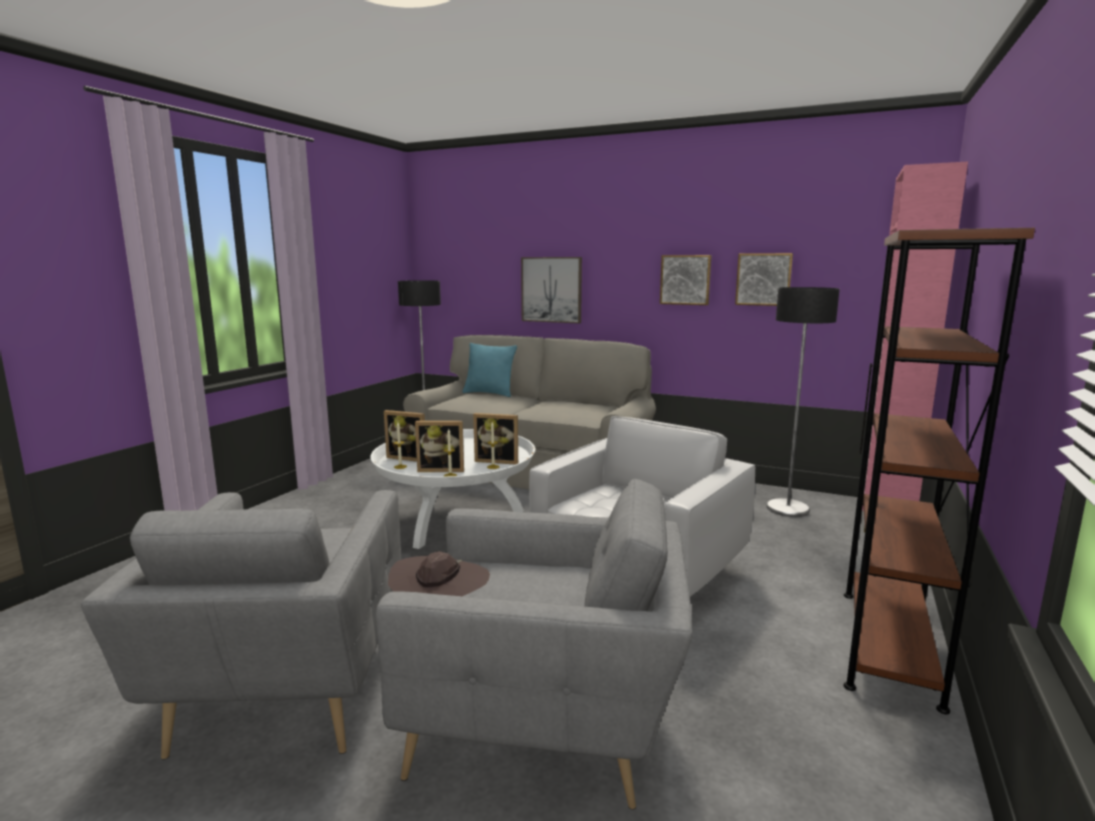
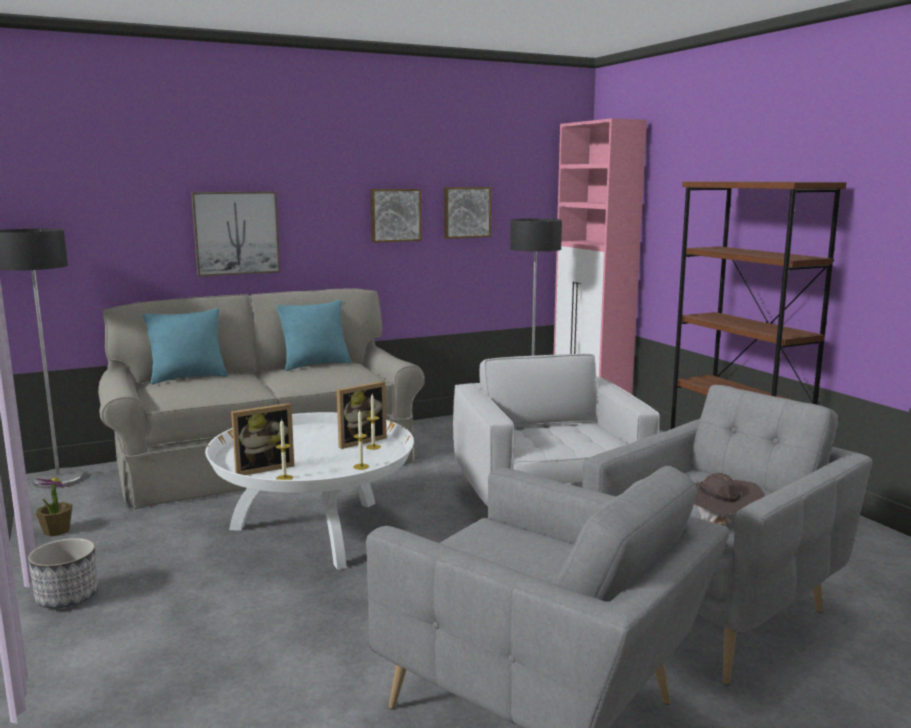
camera: 50 degrees left, 0 degrees up
picture frame [415,421,464,472] -> none
none -> planter [28,538,98,608]
none -> potted plant [35,478,72,536]
none -> turquoise pillow [276,300,351,371]

